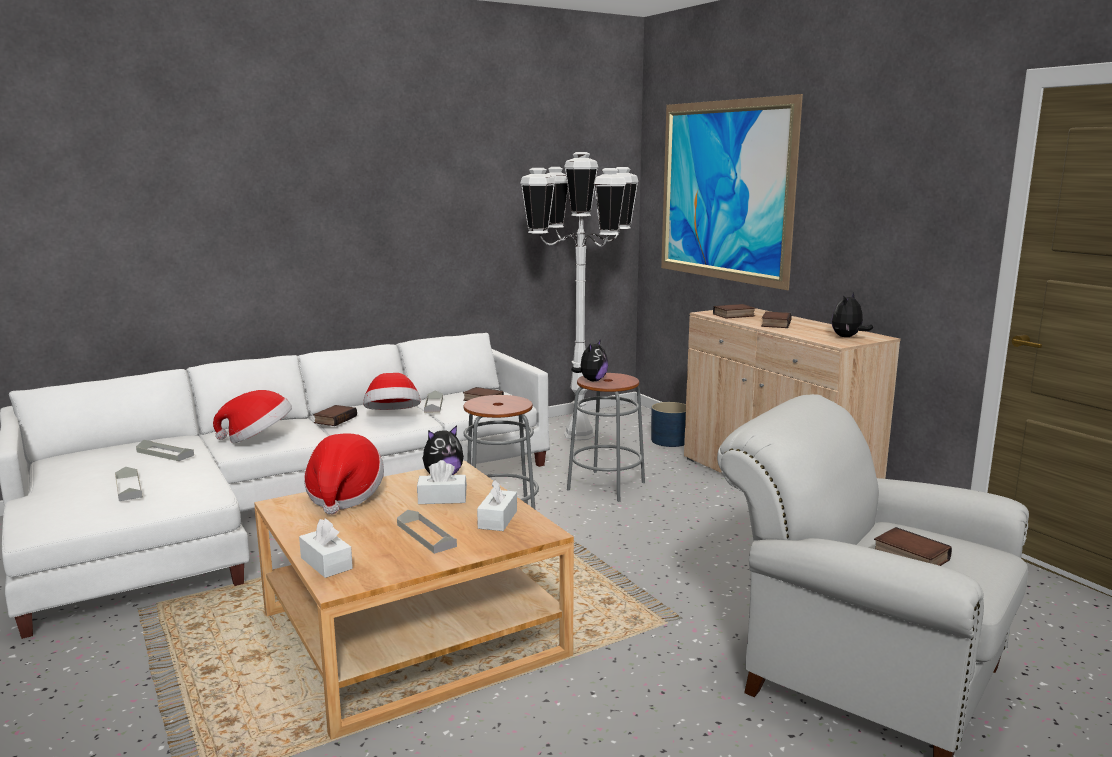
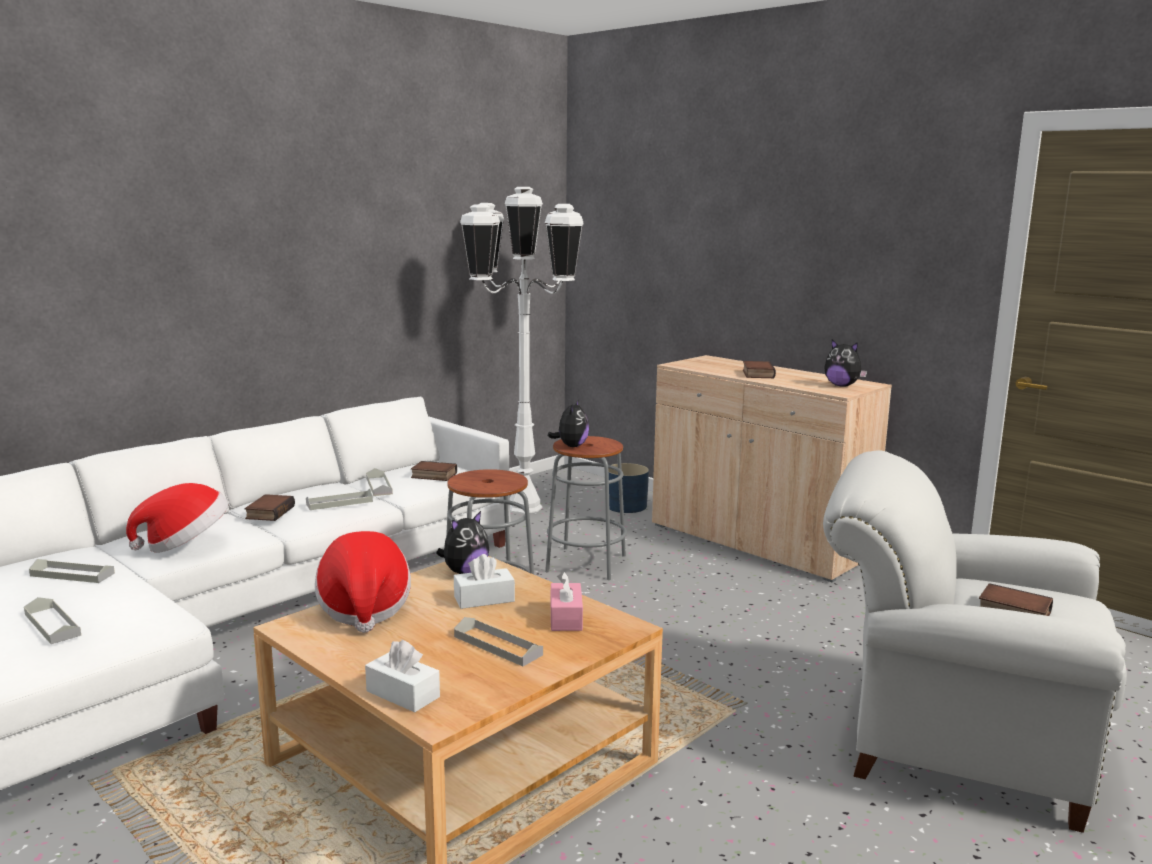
camera: 15 degrees left, 0 degrees up
hat [363,373,421,410] -> grey tray [306,489,373,510]
white tissue box [477,480,517,531] -> pink tissue box [551,571,583,631]
picture [661,94,803,290] -> none
book [713,304,756,319] -> none
plush toy [832,293,873,337] -> plush toy turned 75 degrees counterclockwise [824,340,867,386]

